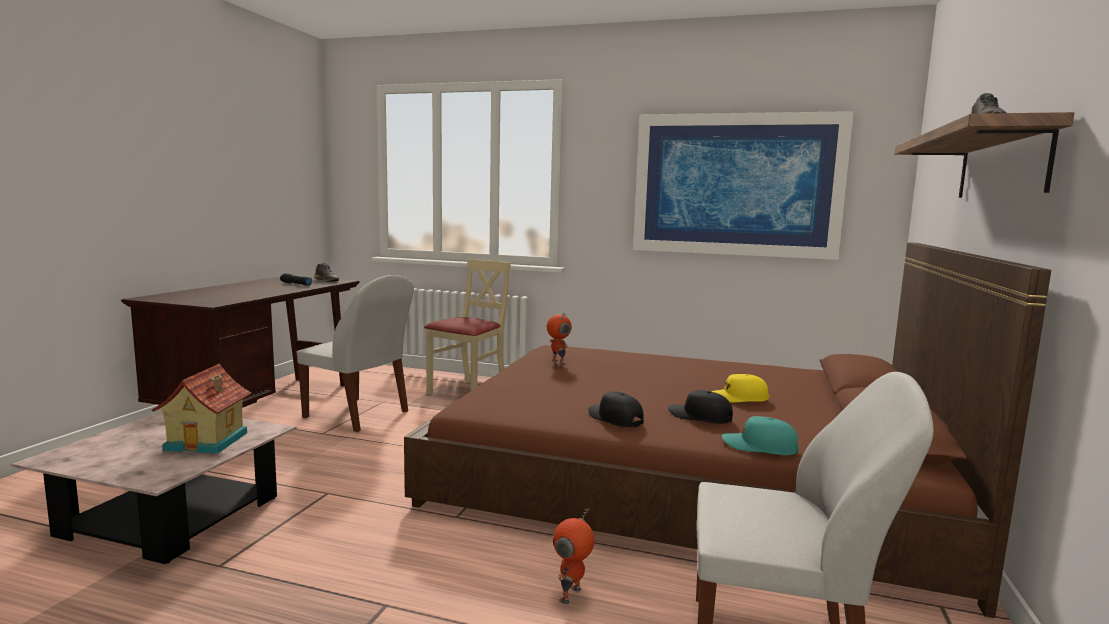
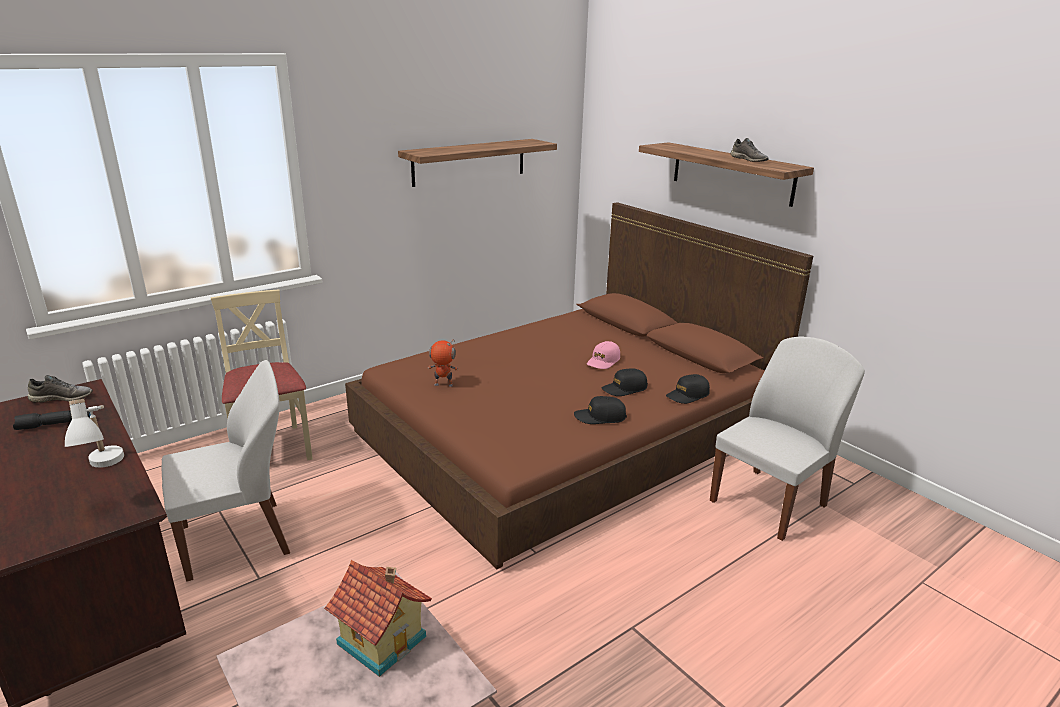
camera: 55 degrees left, 15 degrees up
toy robot [553,508,594,604] -> none
picture [633,111,854,260] -> shelf [398,139,557,187]
yellow cap [711,374,770,403] -> pink cap [587,341,620,369]
turquoise cap [722,416,799,455] -> black cap [666,374,710,404]
none -> white table lamp [65,399,124,468]

